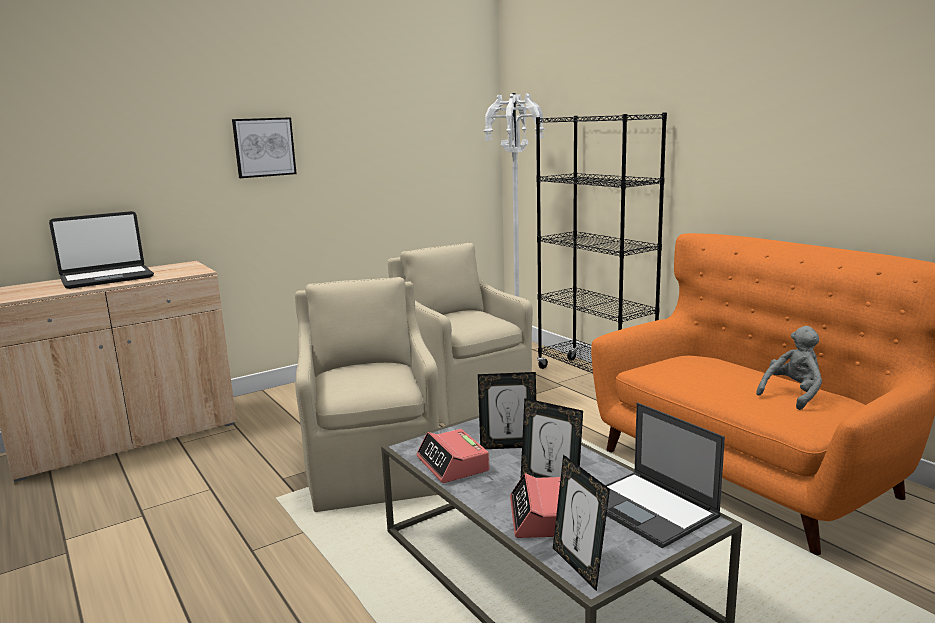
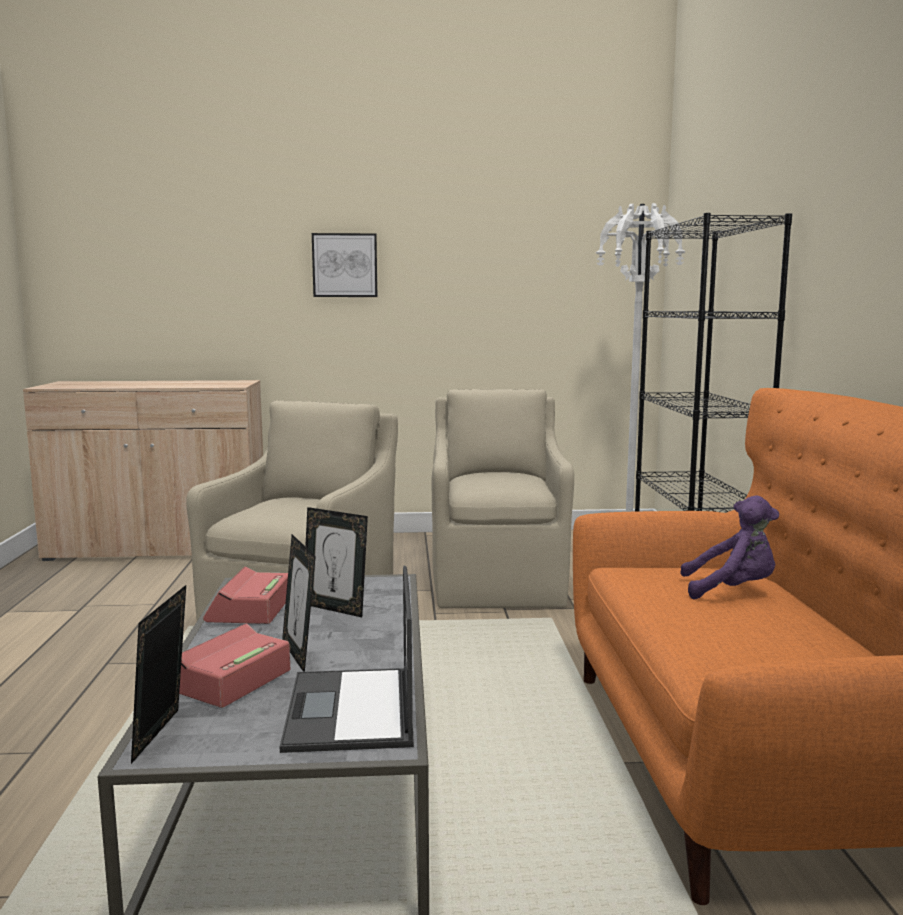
camera: 30 degrees right, 5 degrees down
laptop [49,211,154,289] -> none
grey plush toy [756,326,822,410] -> none
none -> purple plush toy [680,496,779,599]

